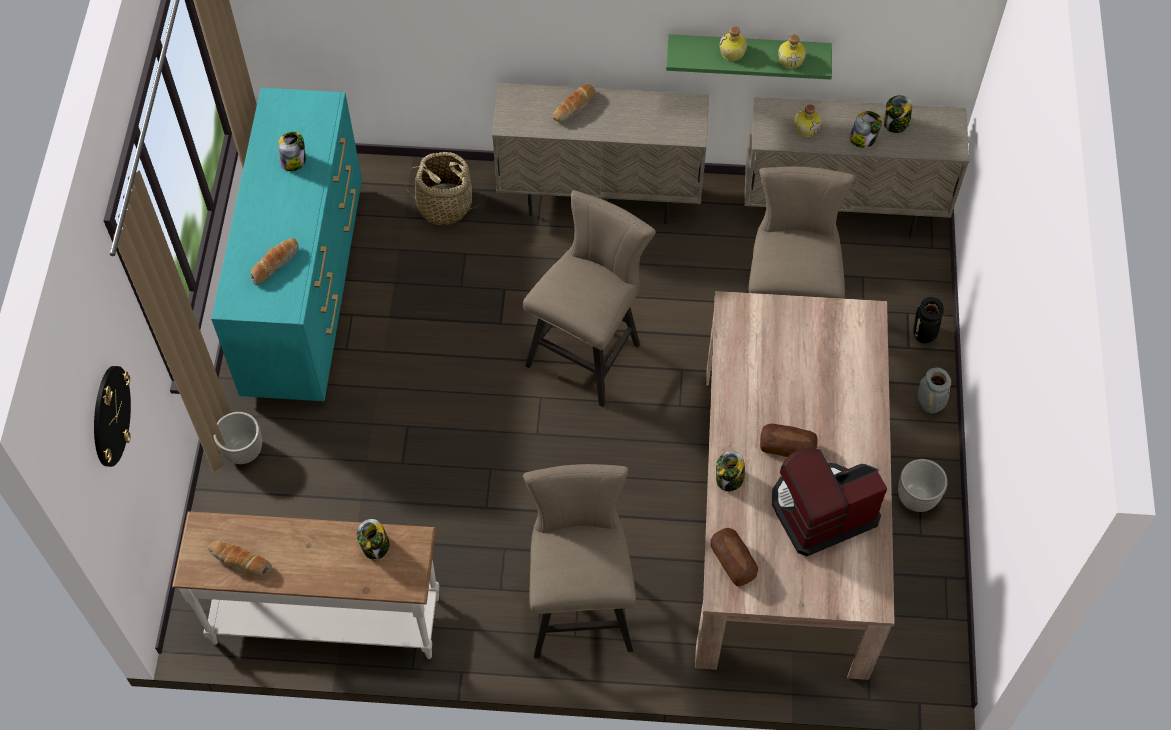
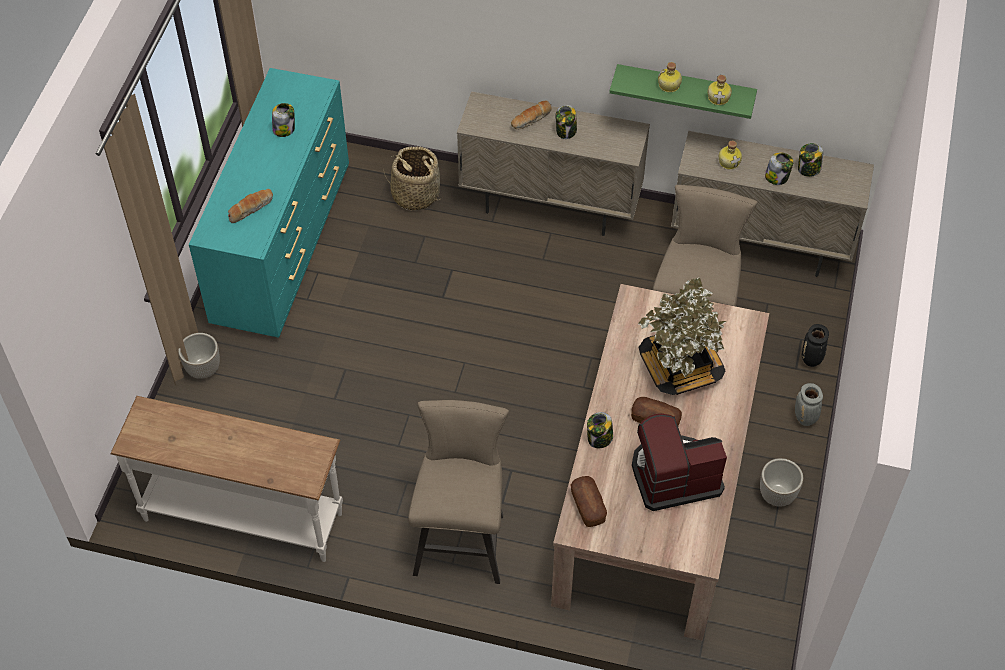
camera: 10 degrees right, 5 degrees down
wall clock [94,366,131,467] -> none
bread [208,541,272,576] -> none
jar [357,519,390,560] -> jar moved to [556,105,577,139]
beige stool [523,190,656,407] -> none
none -> potted plant [638,277,727,395]

